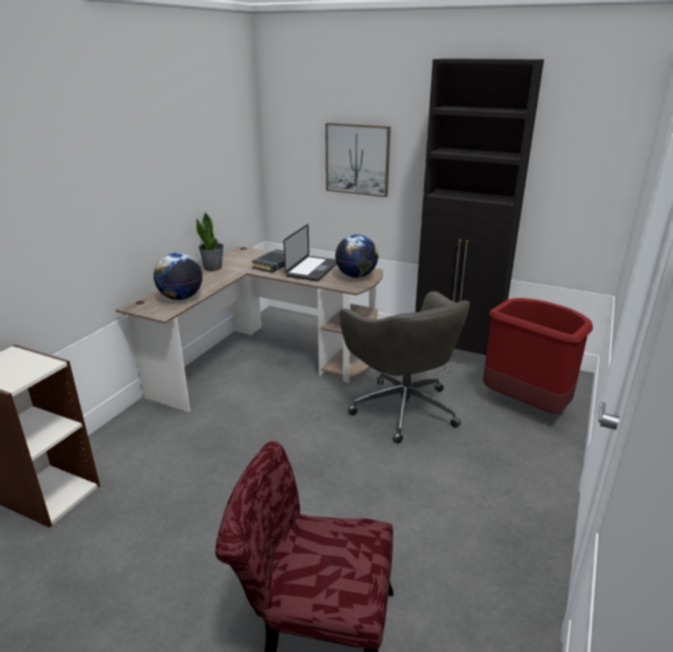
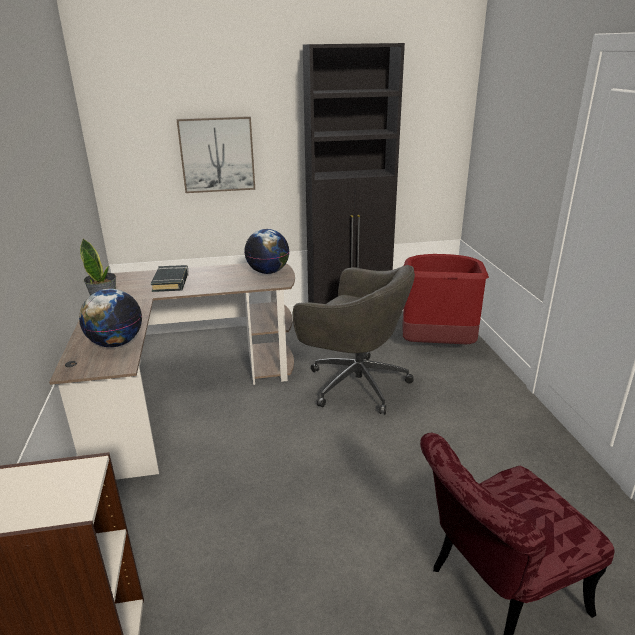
camera: 35 degrees left, 0 degrees up
laptop [283,224,337,281] -> none

